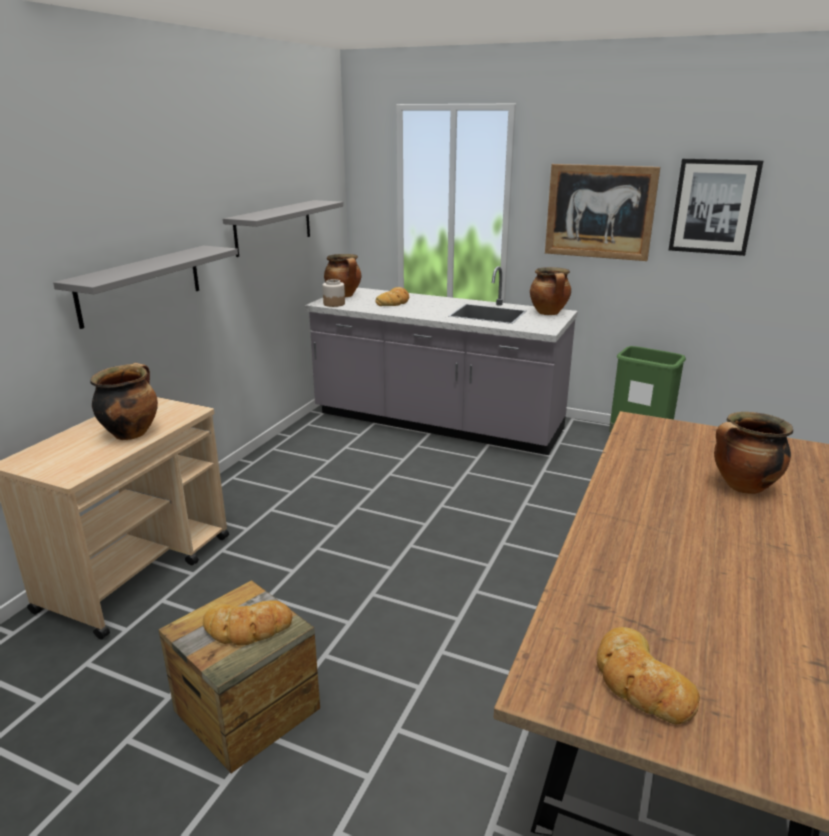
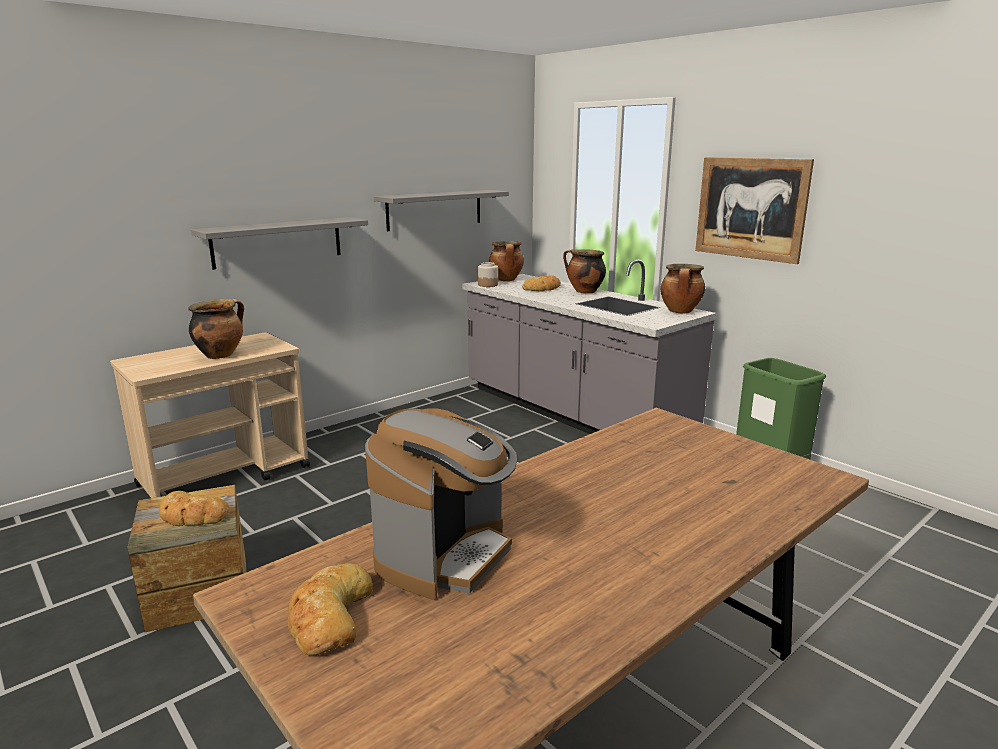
camera: 25 degrees right, 5 degrees down
picture [669,159,763,256] -> none
cooking pot [714,412,793,494] -> cooking pot moved to [563,249,606,293]
none -> coffee machine [365,408,517,600]

